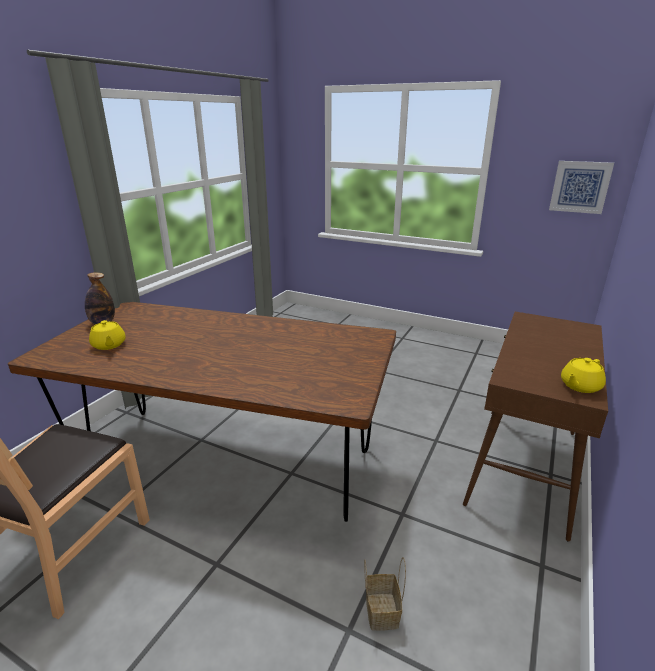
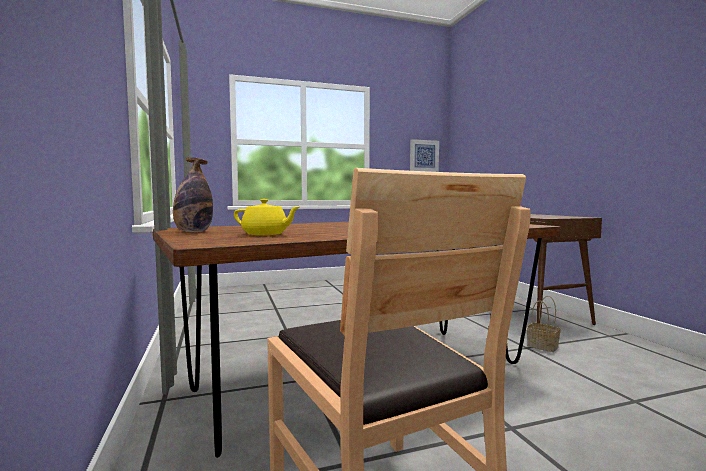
camera: 45 degrees left, 20 degrees down
basket [364,557,406,630] -> basket moved to [527,296,561,352]
yellow teapot [561,358,606,393] -> none

